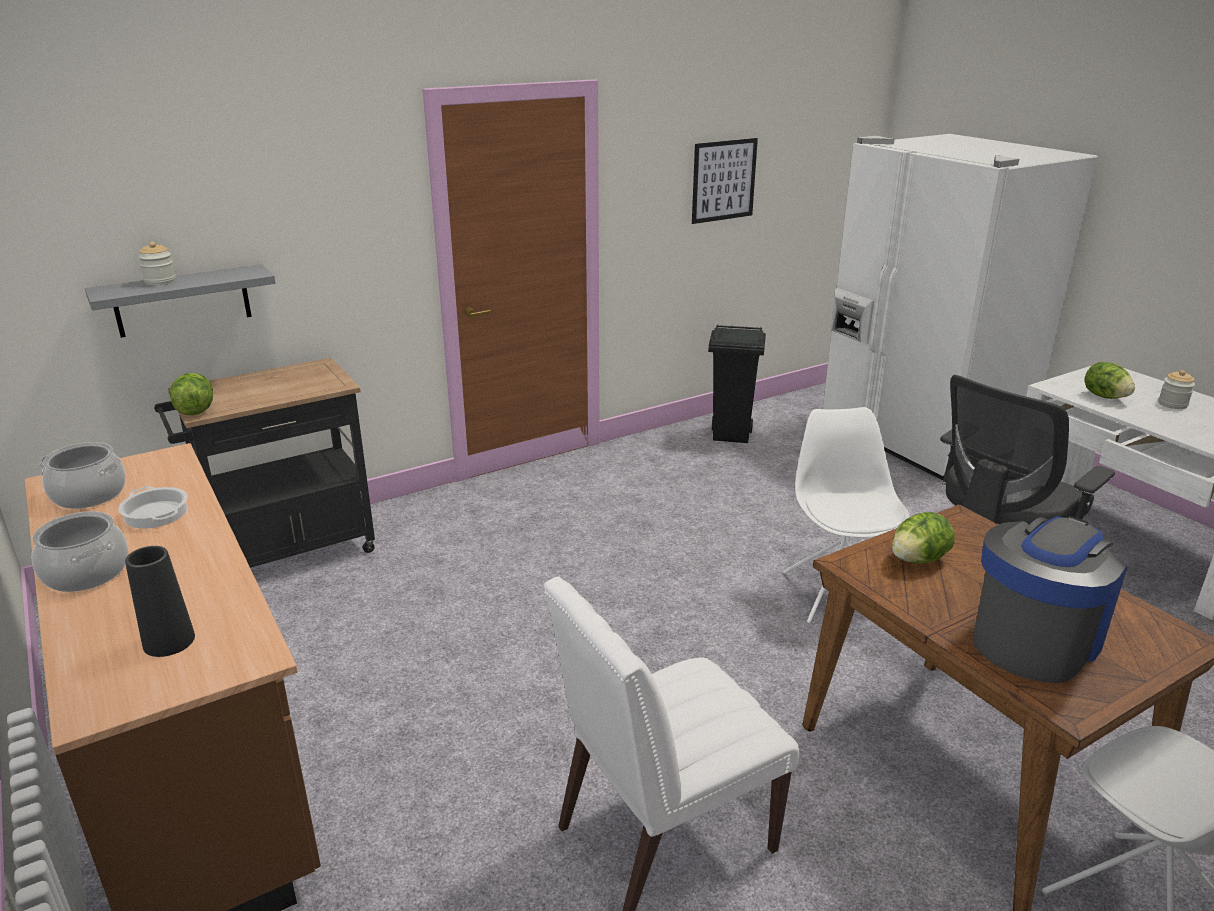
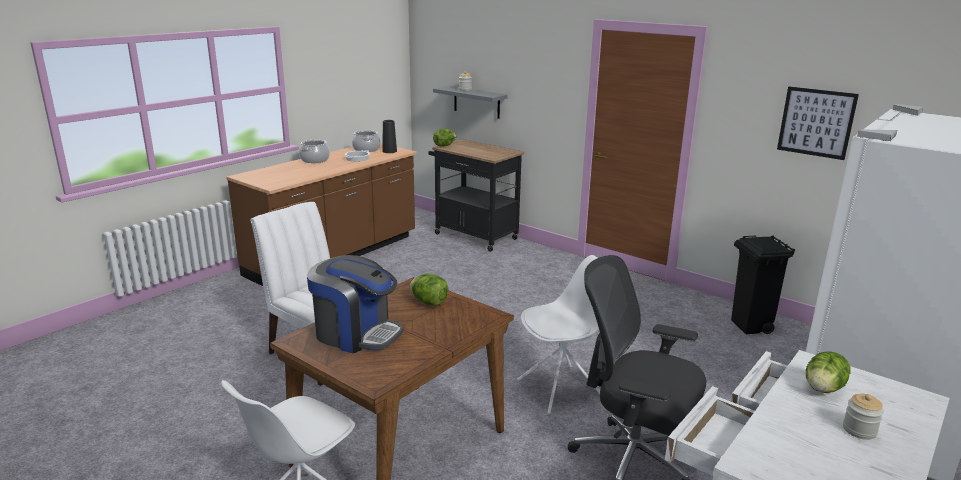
camera: 70 degrees right, 5 degrees down
black vase [125,546,195,657] -> black vase moved to [382,120,397,153]

